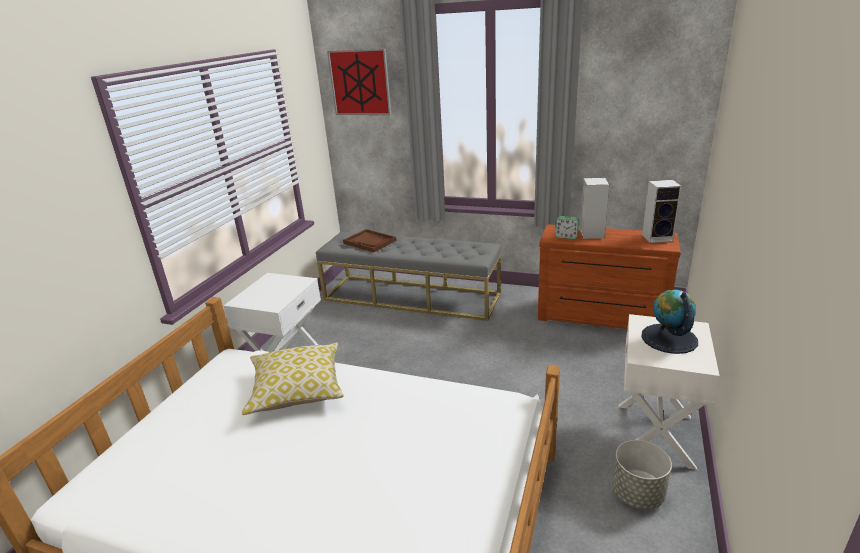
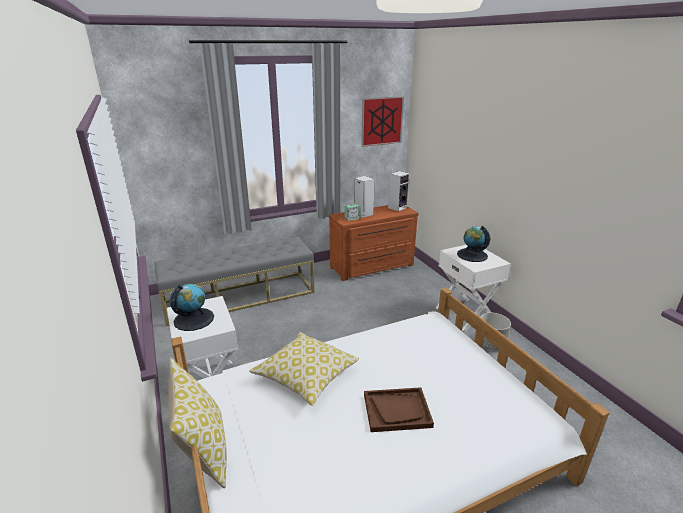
camera: 45 degrees left, 0 degrees up
picture [327,49,391,115] -> picture moved to [361,96,404,147]
brown tray [343,229,397,252] -> brown tray moved to [364,387,434,432]
none -> pillow [168,358,227,488]
none -> globe [170,284,214,331]

